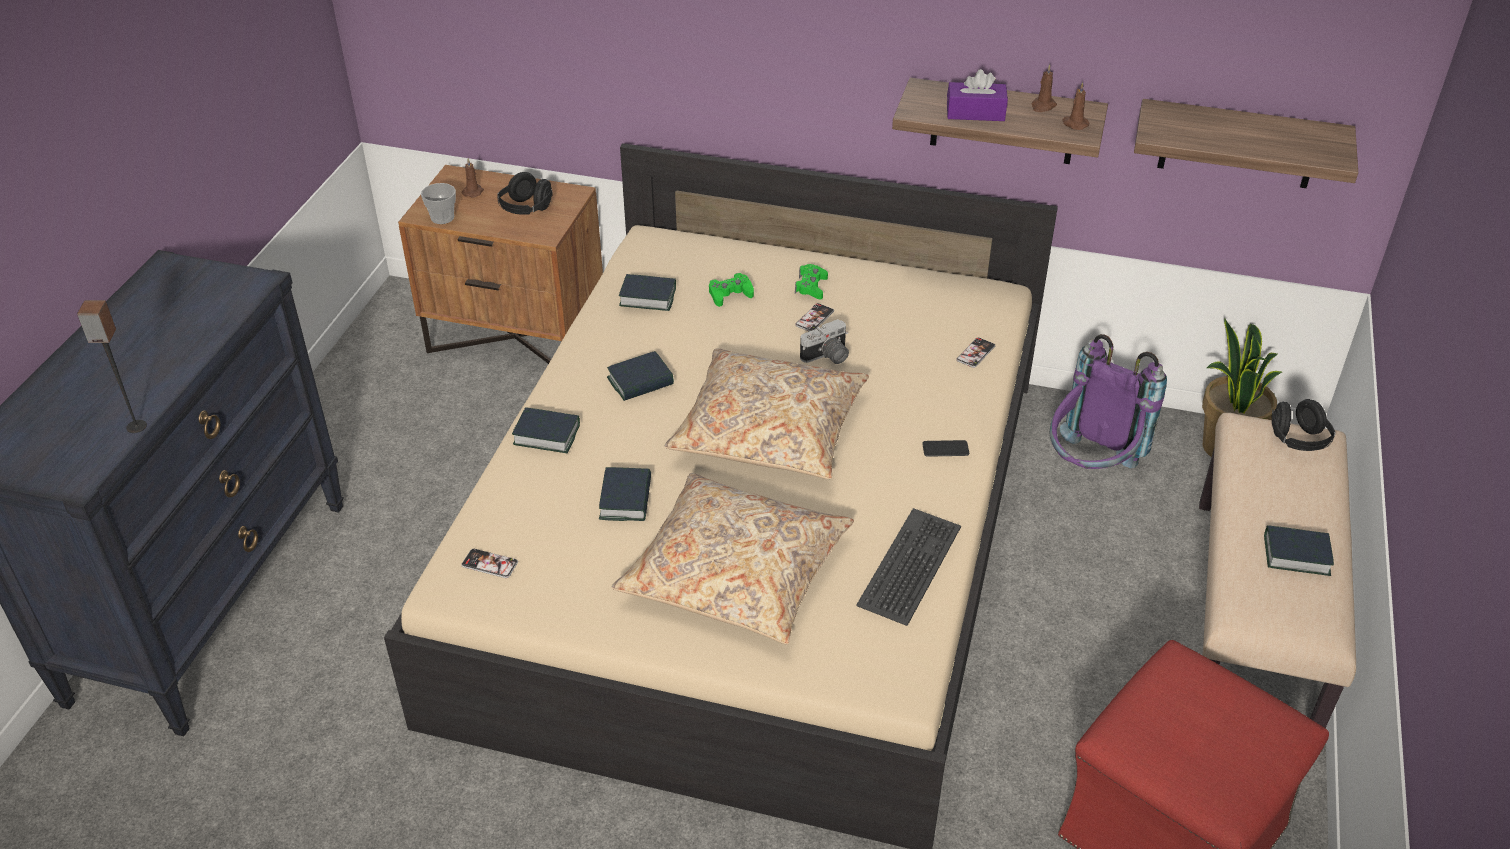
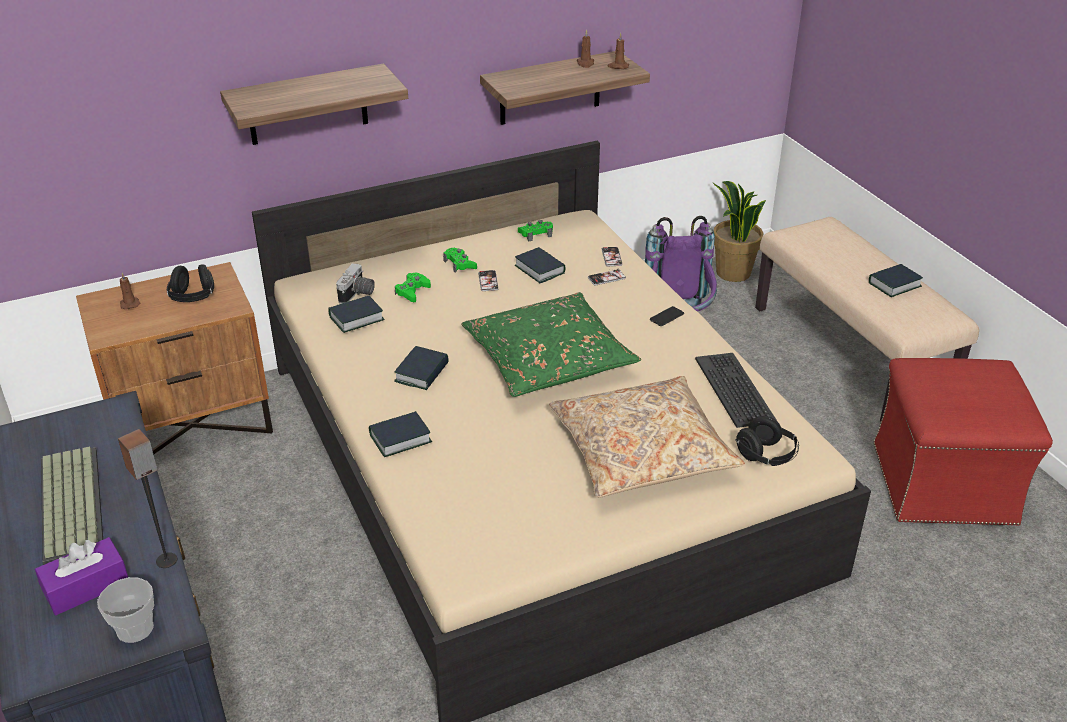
camera: 40 degrees left, 5 degrees down
cup [421,183,456,224] -> cup moved to [97,577,154,643]
phone [461,549,518,578] -> phone moved to [588,269,626,285]
book [599,467,651,521] -> book moved to [515,247,566,283]
beige pillow [664,349,869,479] -> green pillow [461,292,641,397]
camera [800,319,849,364] -> camera moved to [336,263,375,304]
purple tissue box [947,69,1008,121] -> purple tissue box moved to [35,537,128,615]
shelf [1134,99,1358,188] -> shelf moved to [220,63,408,145]
black headphones [1271,399,1336,451] -> black headphones moved to [735,416,799,466]
none -> keyboard [41,446,103,565]
none -> green game controller [518,220,553,242]

